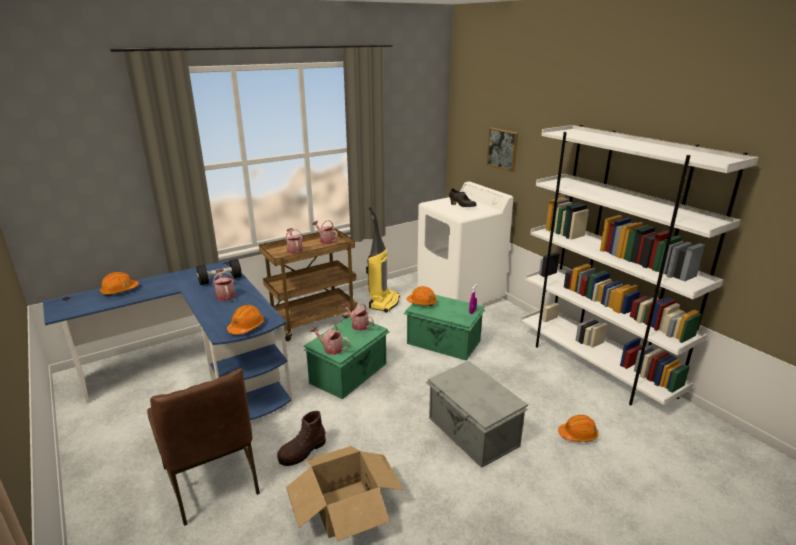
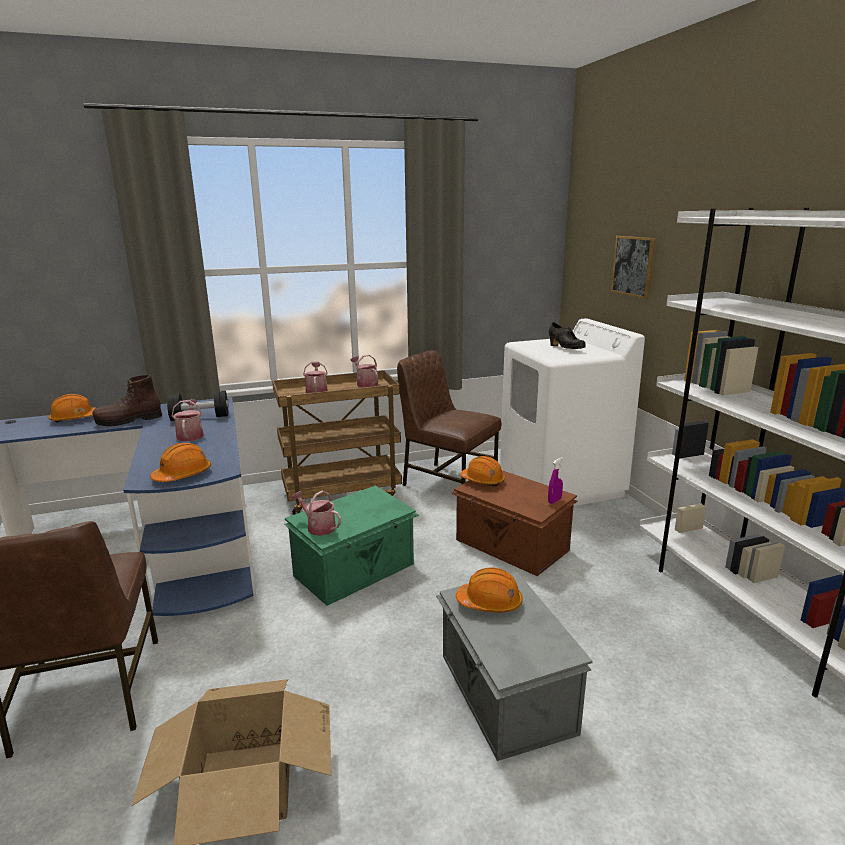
camera: 15 degrees right, 5 degrees down
brown boot [277,411,326,466] -> brown boot moved to [92,375,162,426]
watering can [341,302,374,331] -> none
vacuum cleaner [366,206,400,313] -> brown chair [397,350,501,486]
green storage box [404,295,485,361] -> brown storage box [451,470,577,576]
orange hard hat [558,415,598,442] -> orange hard hat moved to [456,568,523,612]

